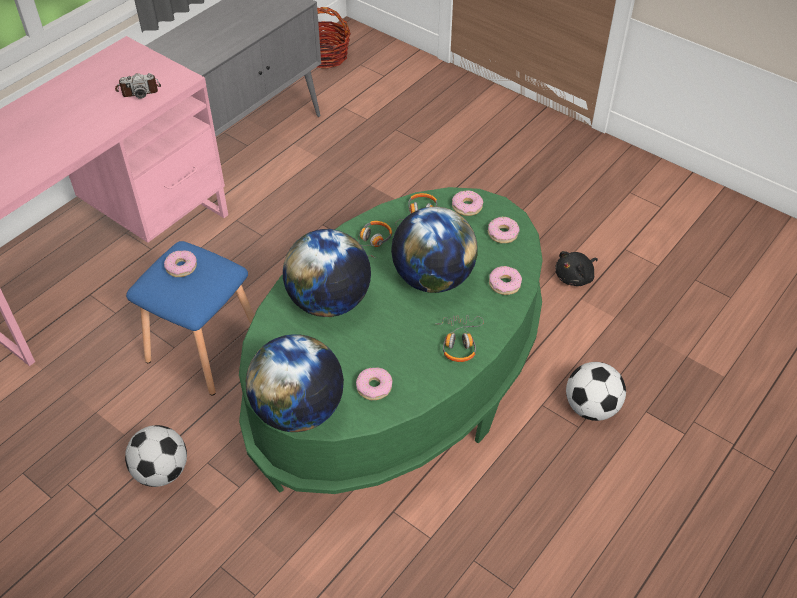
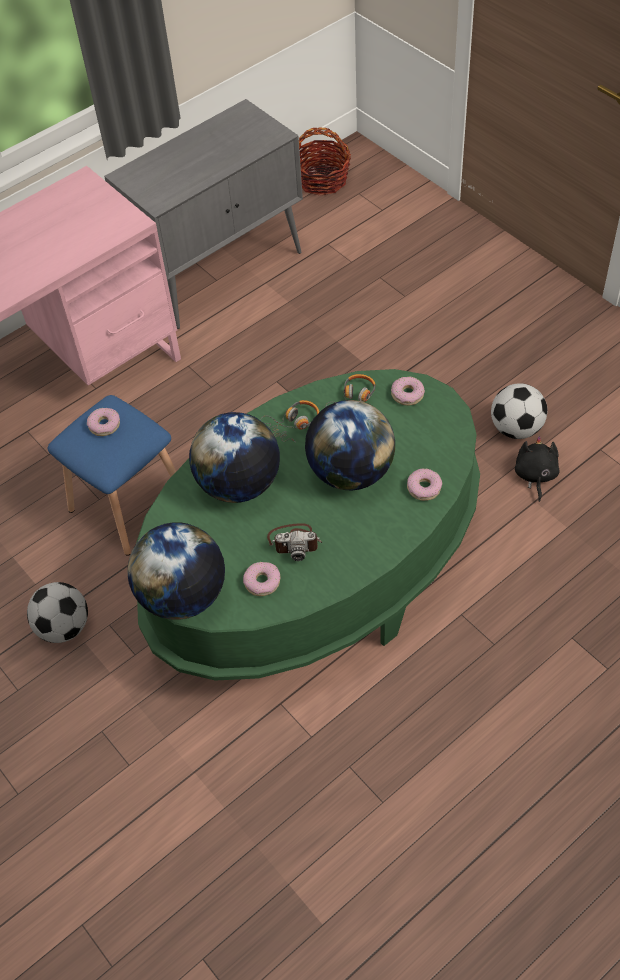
camera: 15 degrees right, 5 degrees up
camera [115,73,161,99] -> camera moved to [267,523,322,561]
headphones [437,315,484,362] -> none
donut [488,217,520,243] -> none
black plush toy [555,251,598,286] -> black plush toy turned 120 degrees clockwise [515,436,560,502]
football [566,362,626,421] -> football moved to [491,383,547,439]

